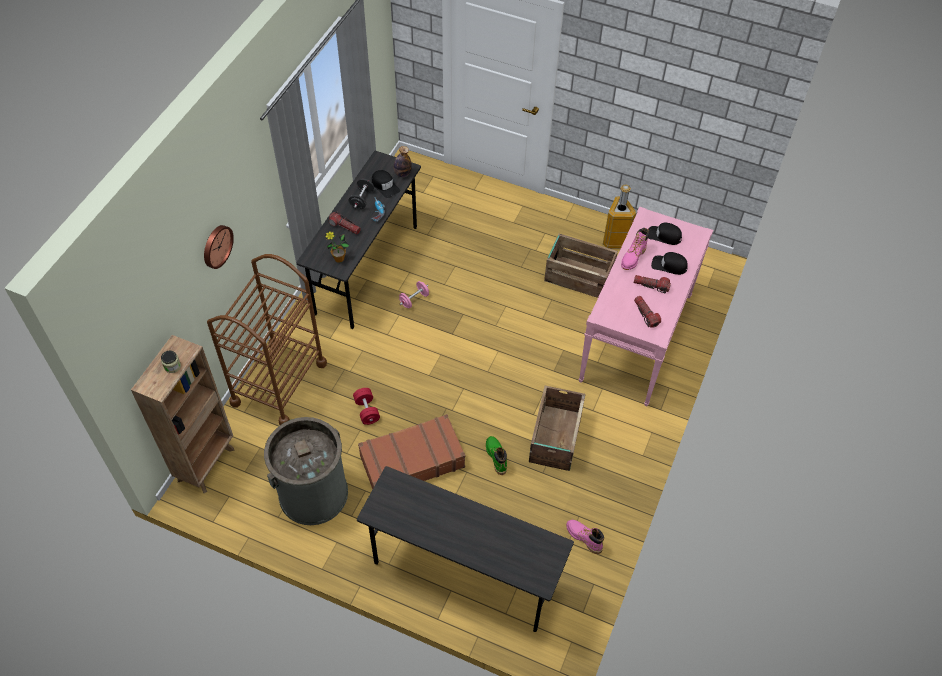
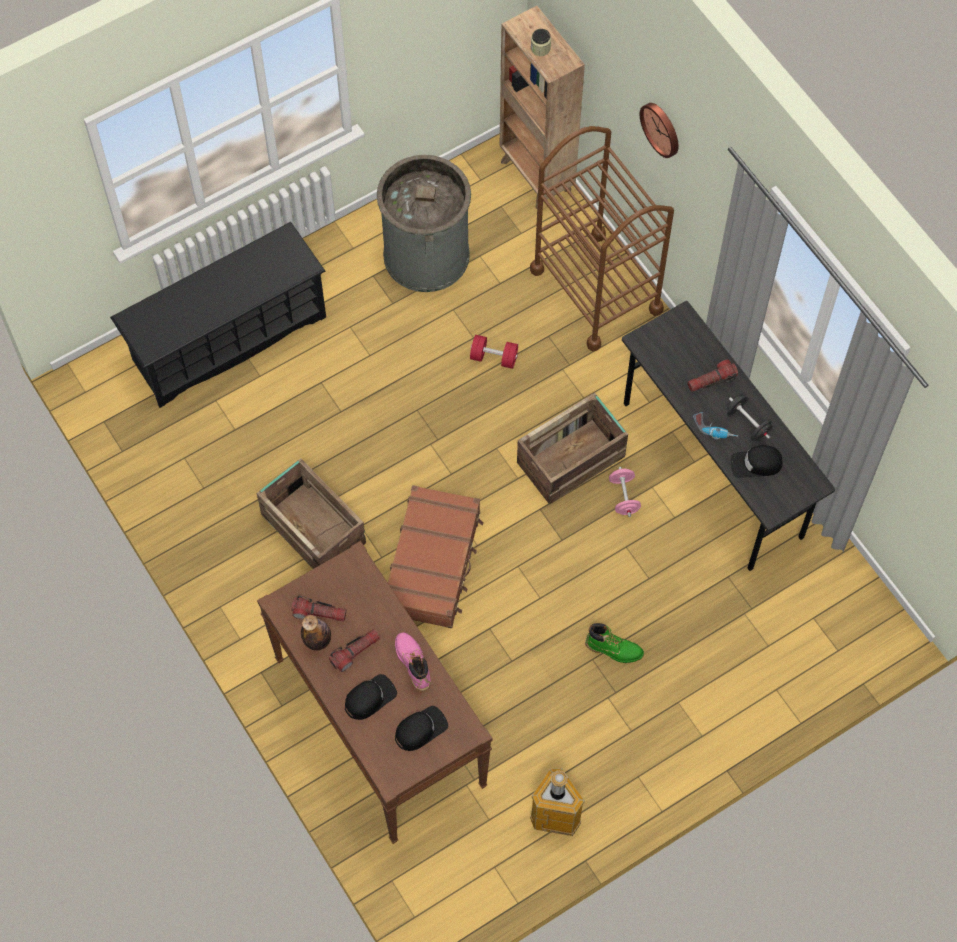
camera: 125 degrees right, 10 degrees up
potted plant [325,231,349,263] -> none
grey desk [357,466,574,632] -> black shoe rack [110,222,326,408]
brown suitcase [358,414,465,489] -> brown suitcase moved to [388,485,484,628]
bottle [394,146,412,177] -> bottle moved to [301,615,331,651]
green boot [486,436,507,475] -> green boot moved to [585,623,644,663]
crate [544,234,618,298] -> crate moved to [517,393,628,504]
pink boot [566,520,604,554] -> none
pink console table [579,207,713,406] -> brown console table [257,541,493,844]

